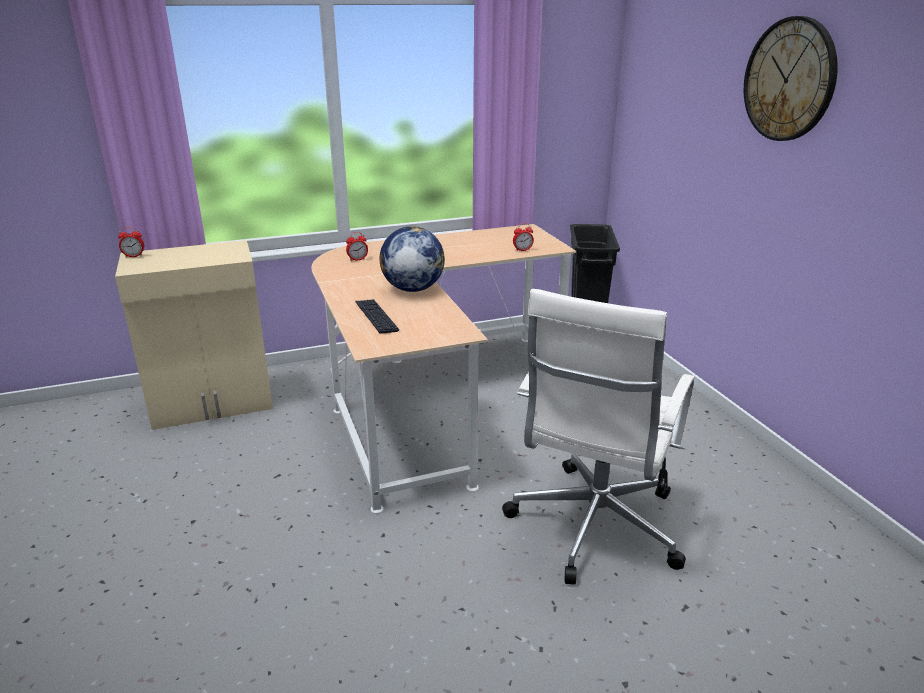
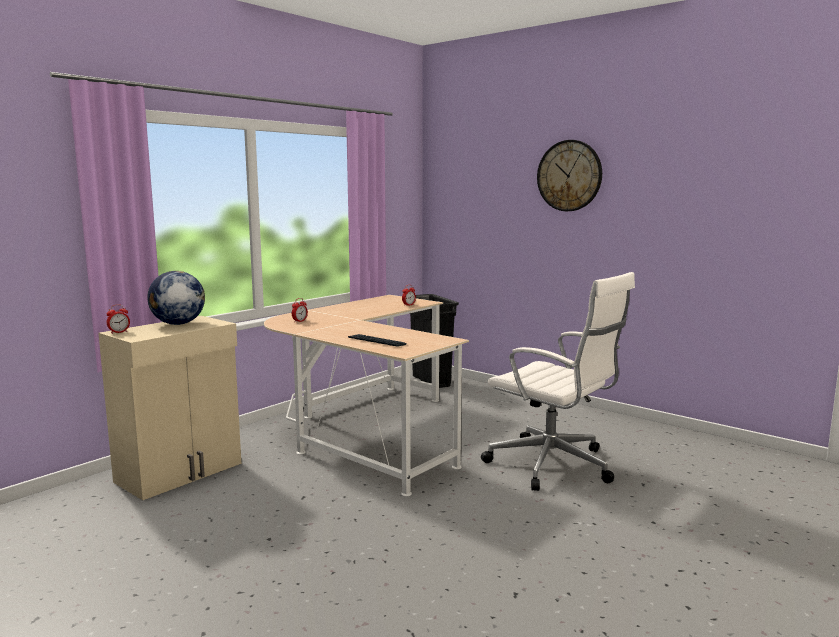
camera: 30 degrees left, 15 degrees down
globe [380,226,445,292] -> globe moved to [147,271,205,325]
white office chair [502,288,695,585] -> white office chair turned 45 degrees counterclockwise [481,272,635,491]

